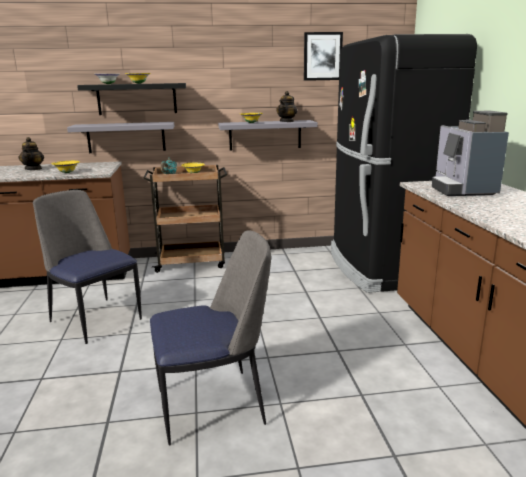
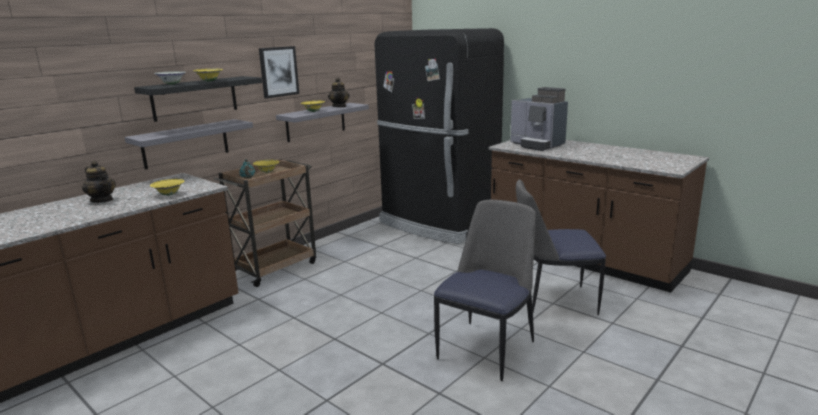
camera: 40 degrees left, 0 degrees up
chair [33,190,142,344] -> chair moved to [516,179,606,315]
picture [304,32,343,81] -> picture moved to [259,46,299,98]

